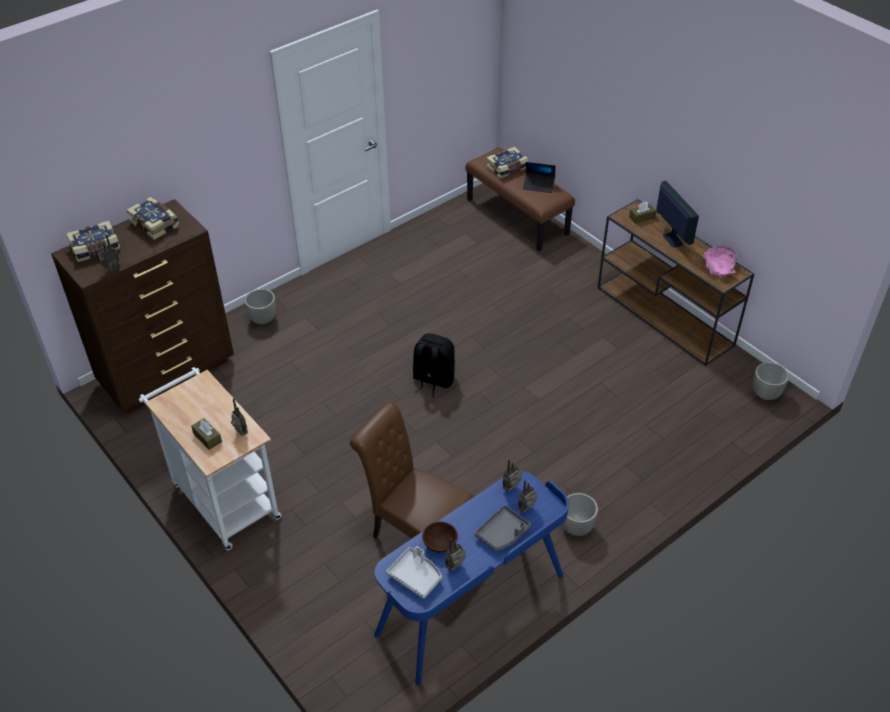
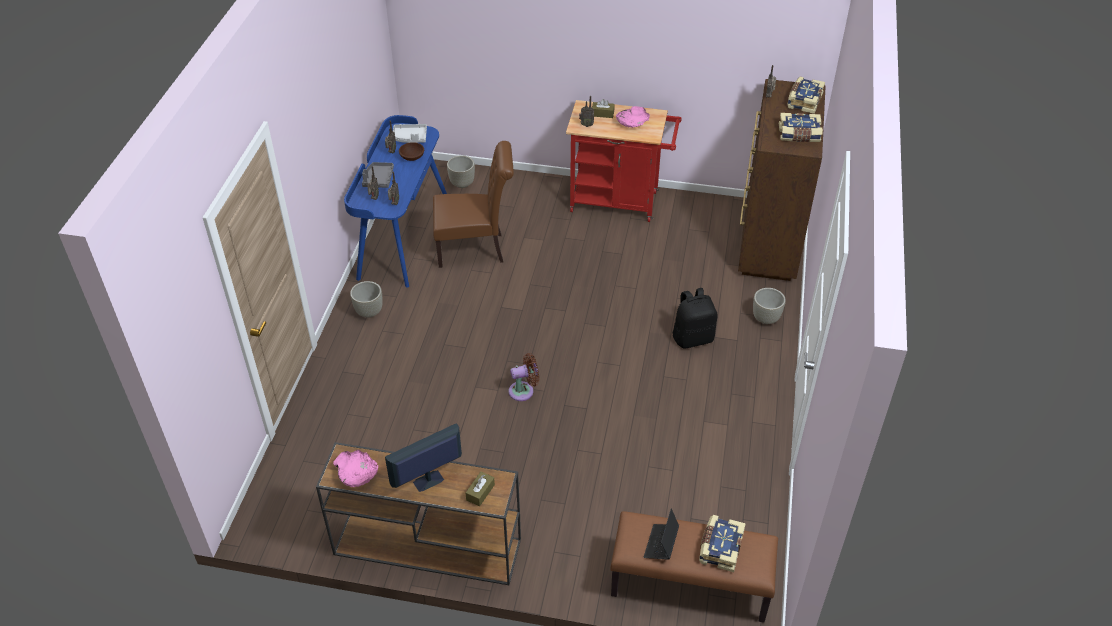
camera: 140 degrees right, 0 degrees up
white cart [139,367,282,550] -> red cart [566,100,682,222]
black backpack [413,333,455,398] -> black backpack moved to [673,288,718,349]
laptop [523,162,555,193] -> laptop turned 45 degrees counterclockwise [644,509,679,560]
monitor [656,181,699,248] -> monitor turned 120 degrees clockwise [385,423,462,492]
grey planter [753,362,789,400] -> grey planter moved to [447,155,475,188]
none -> brown fan [509,353,539,401]
none -> pink bowl [616,106,650,128]

